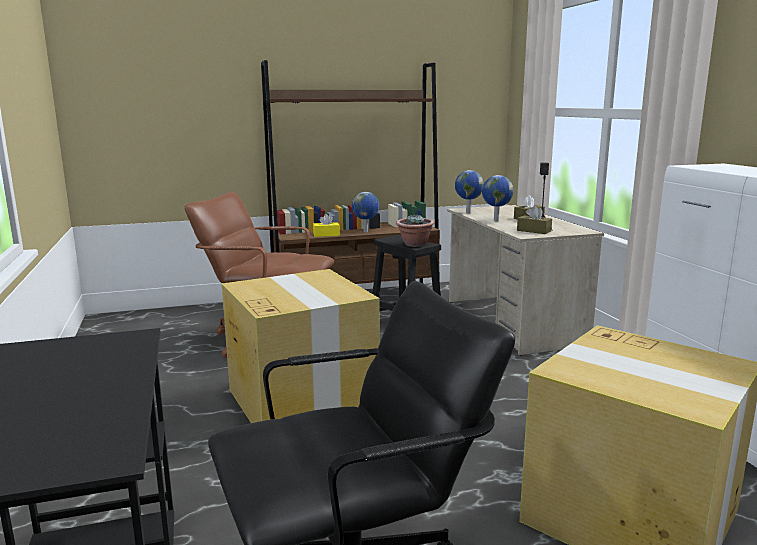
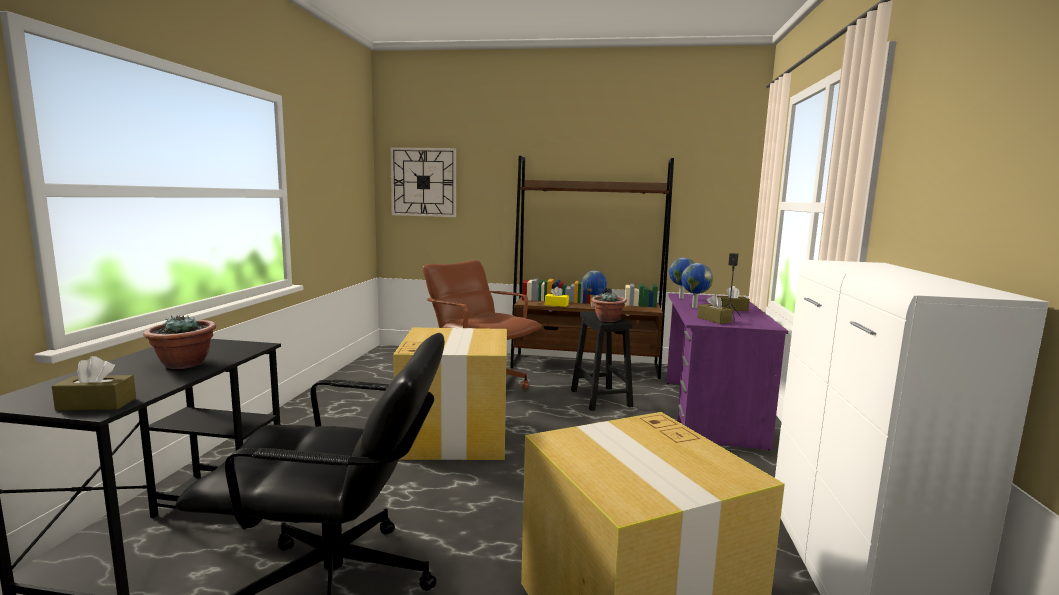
camera: 25 degrees right, 5 degrees down
beige desk [447,205,604,356] -> purple desk [666,293,788,450]
none -> brown tissue box [52,356,136,410]
none -> potted plant [143,315,216,369]
none -> wall clock [390,147,456,217]

